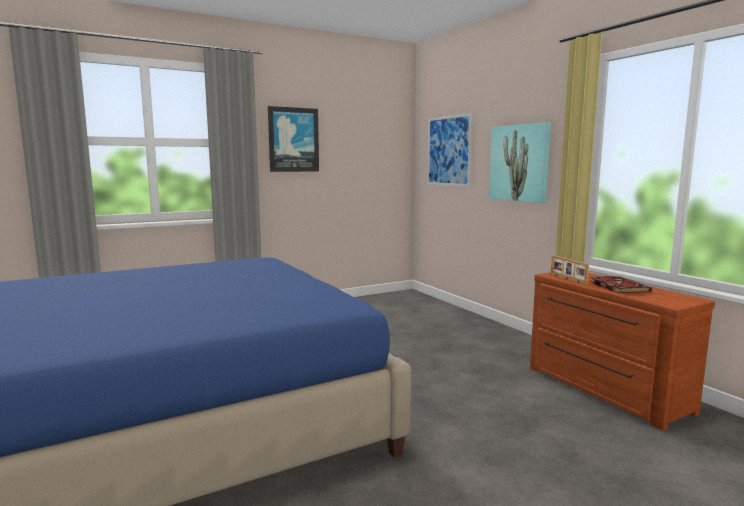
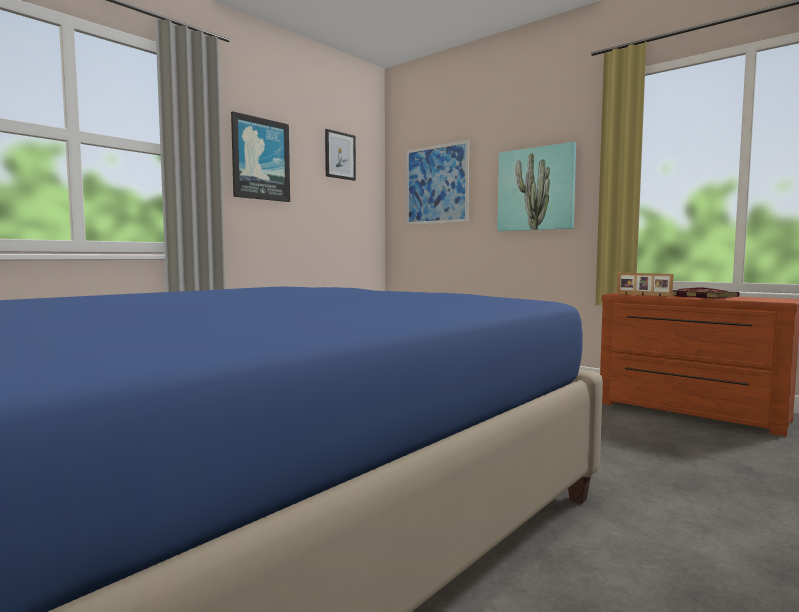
camera: 20 degrees left, 5 degrees down
none -> picture [325,129,356,181]

